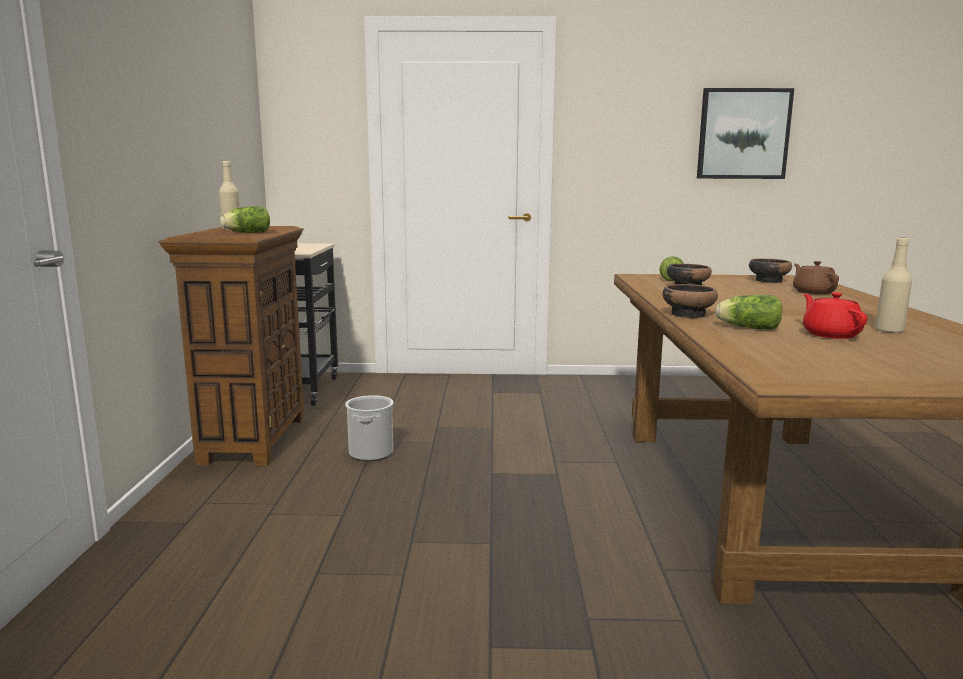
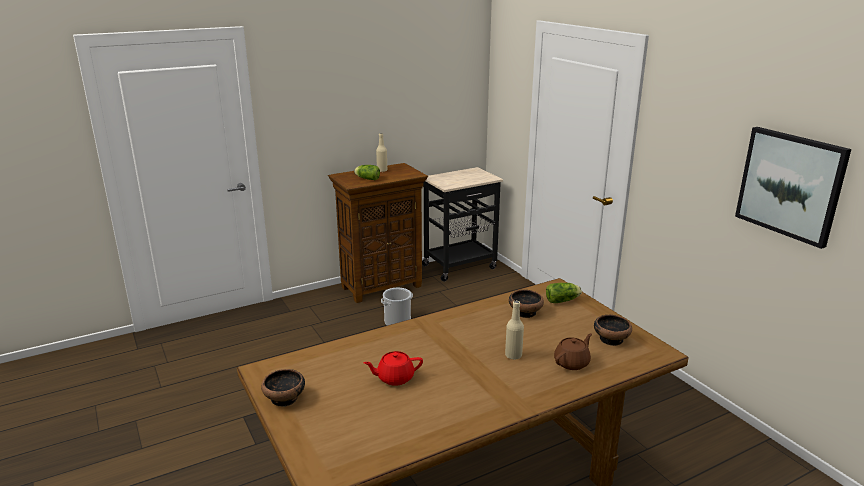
camera: 60 degrees right, 10 degrees up
bowl [662,284,718,318] -> bowl moved to [261,369,305,407]
lettuce [715,295,782,330] -> none
red teapot [803,292,867,339] -> red teapot turned 150 degrees counterclockwise [364,351,423,386]
beige bottle [875,237,912,333] -> beige bottle moved to [505,301,524,360]

